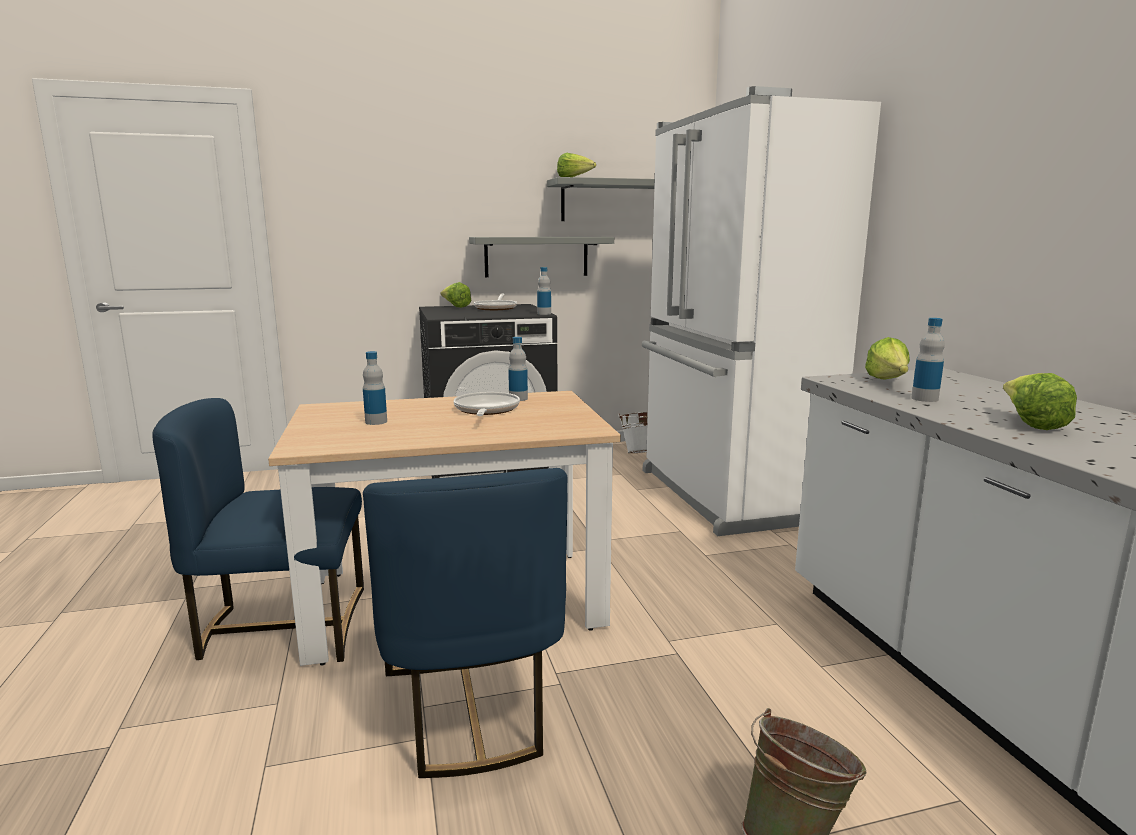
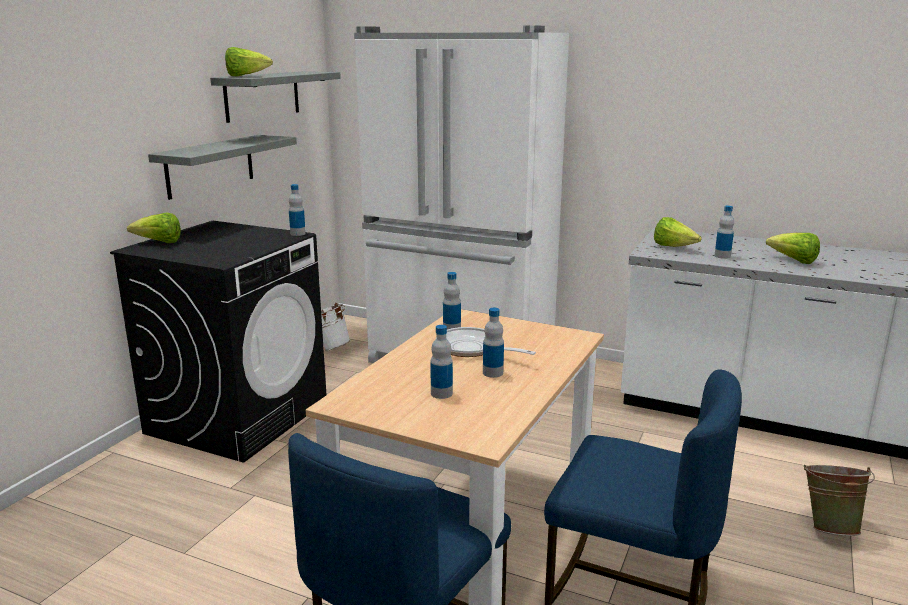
camera: 50 degrees left, 5 degrees up
frying pan [474,294,517,310] -> none
none -> bottle [483,308,504,378]

